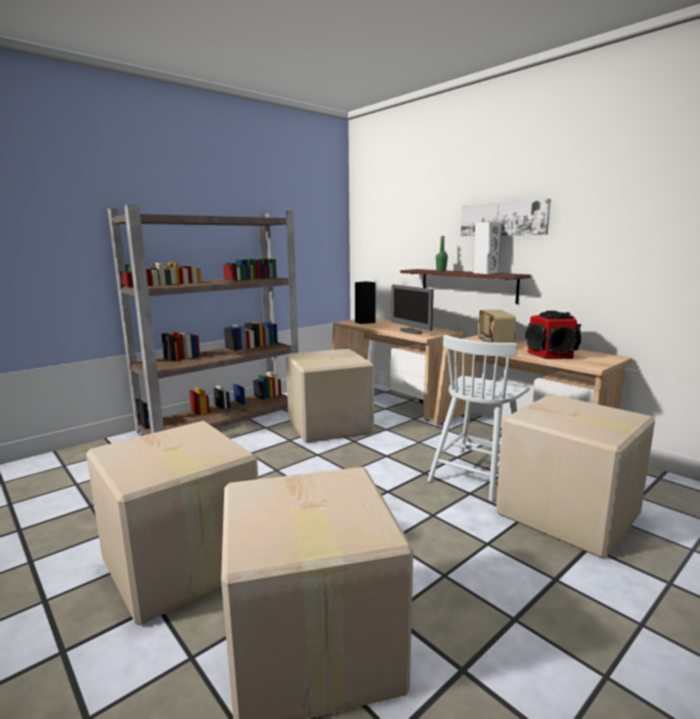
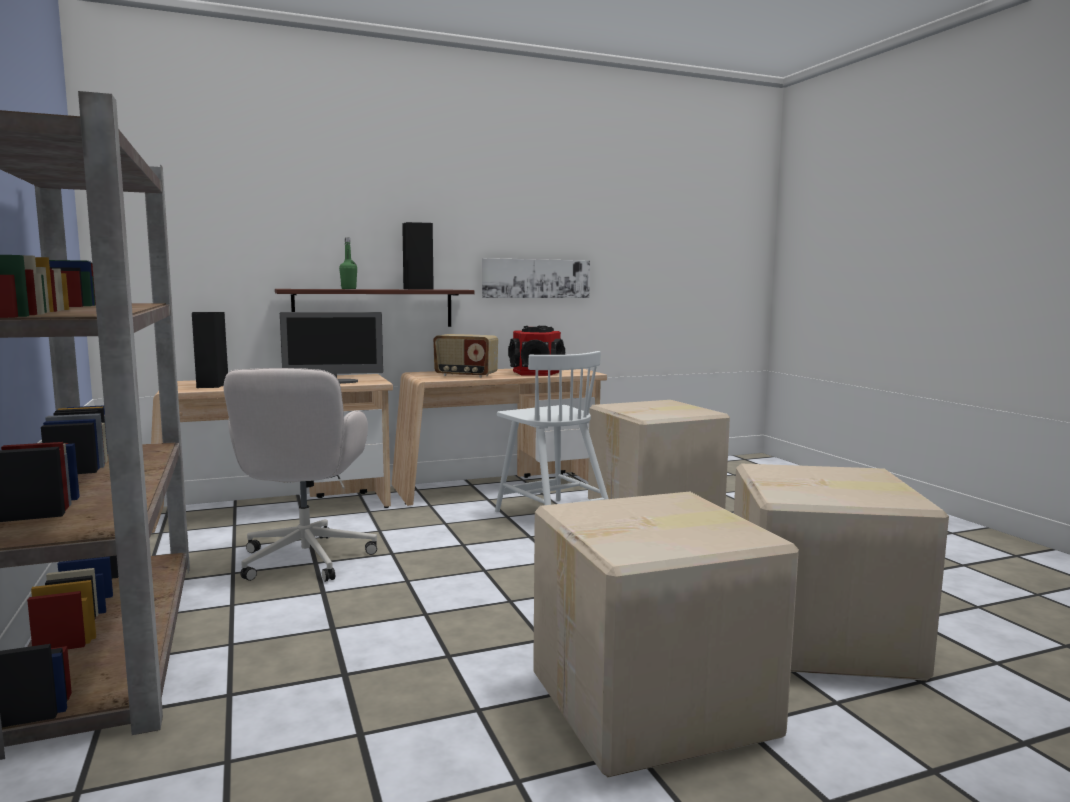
camera: 70 degrees left, 5 degrees down
cardboard box [286,349,374,443] -> white office chair [224,368,377,582]
picture [461,199,551,236] -> picture moved to [482,258,590,298]
white speaker [473,222,502,274] -> black speaker [402,222,434,290]

